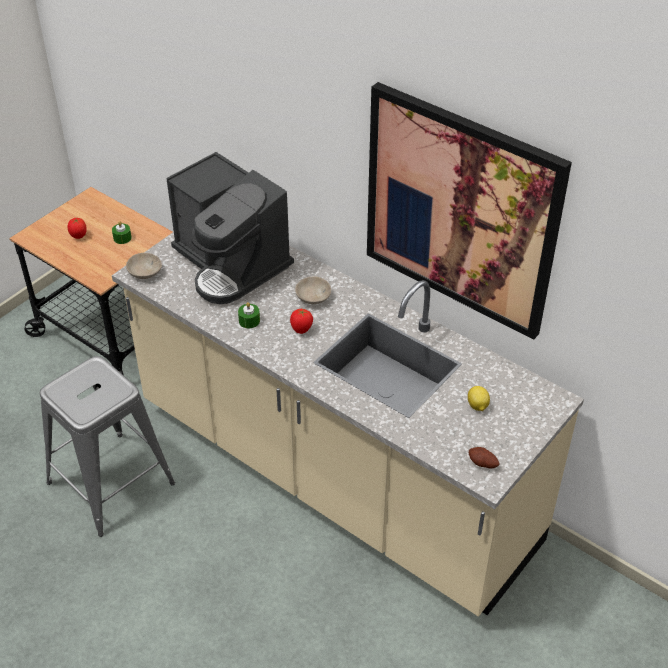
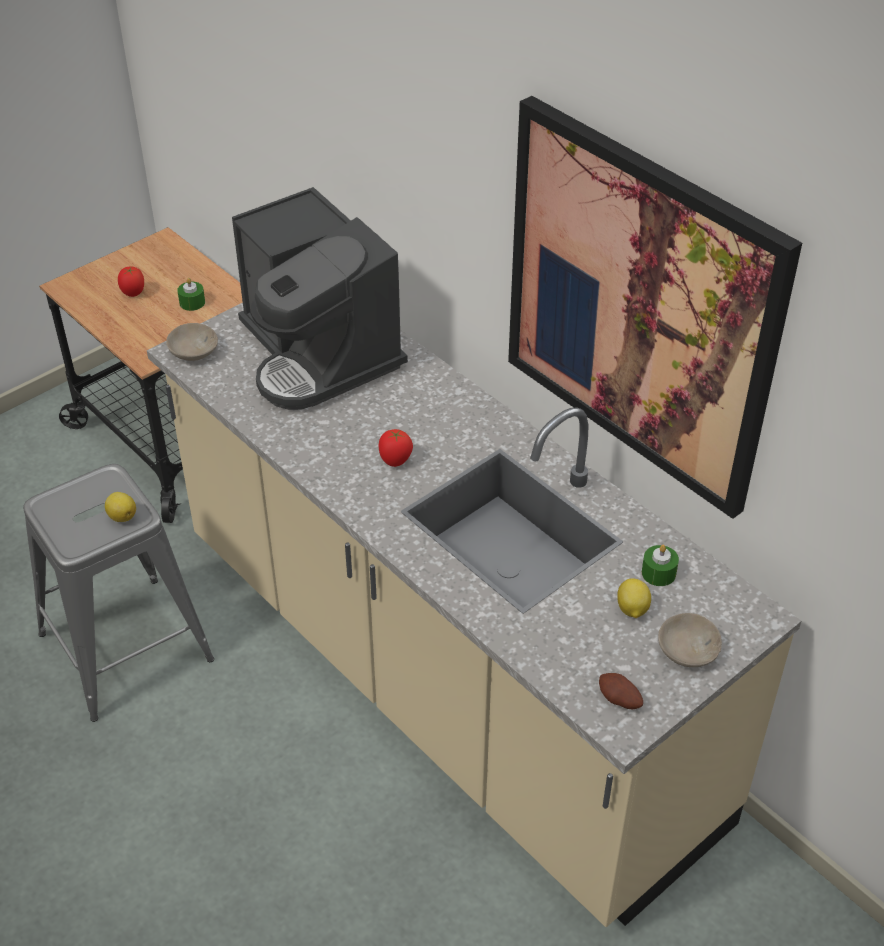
camera: 10 degrees right, 0 degrees up
green candle [238,302,260,328] -> green candle moved to [642,545,679,586]
beige bowl [295,276,331,304] -> beige bowl moved to [658,613,722,667]
none -> lemon [105,492,136,522]

